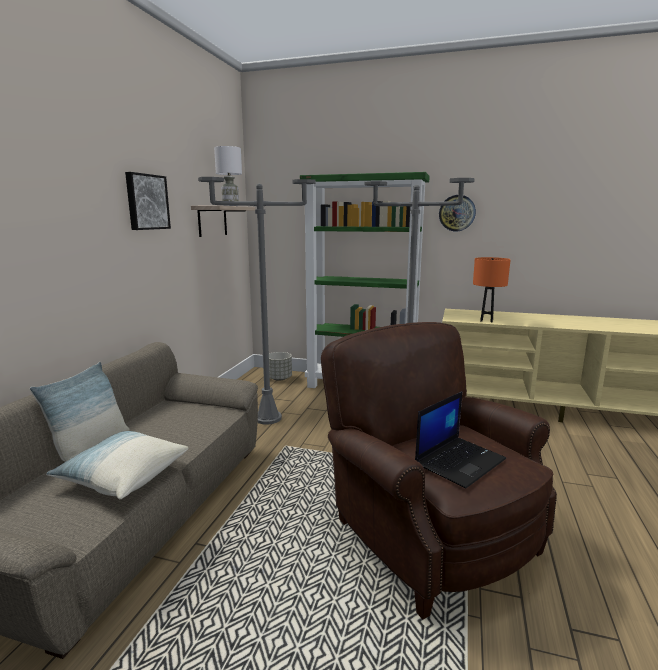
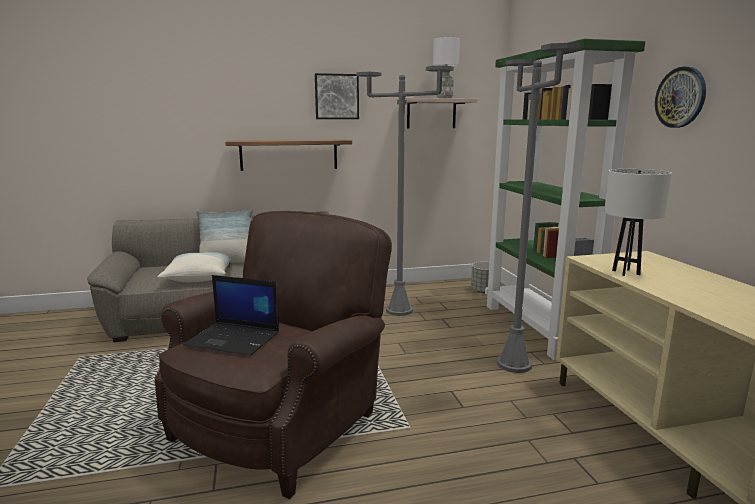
camera: 60 degrees right, 0 degrees up
orange table lamp [473,257,511,322] -> white table lamp [604,169,672,276]
none -> shelf [225,139,352,171]

